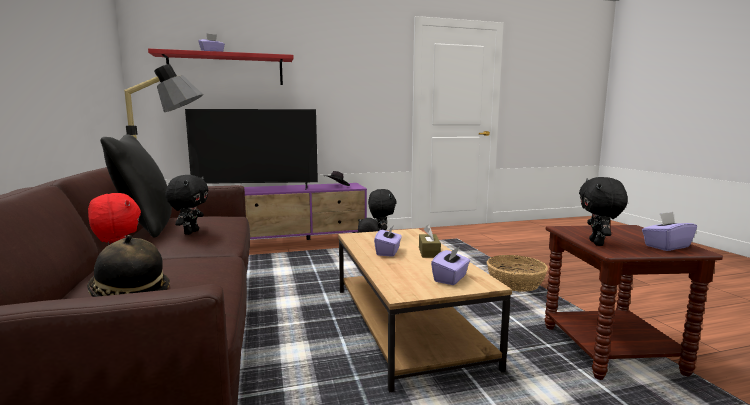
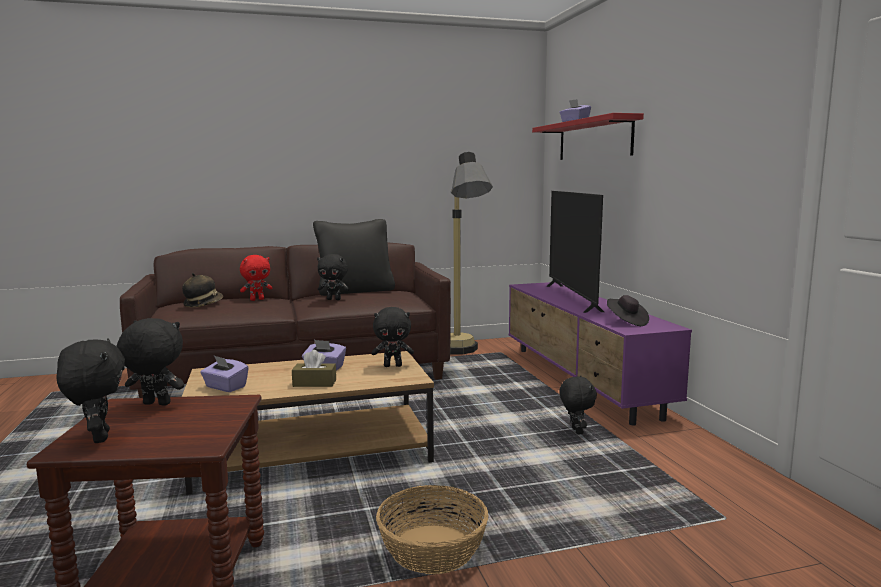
camera: 90 degrees right, 0 degrees up
purple tissue box [642,212,697,251] -> black plush toy [57,338,125,443]

